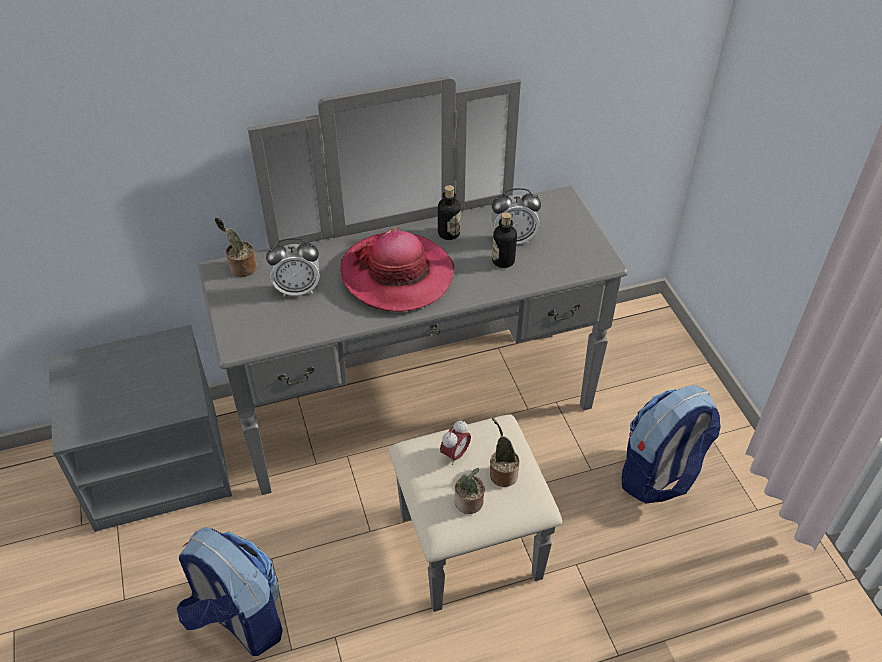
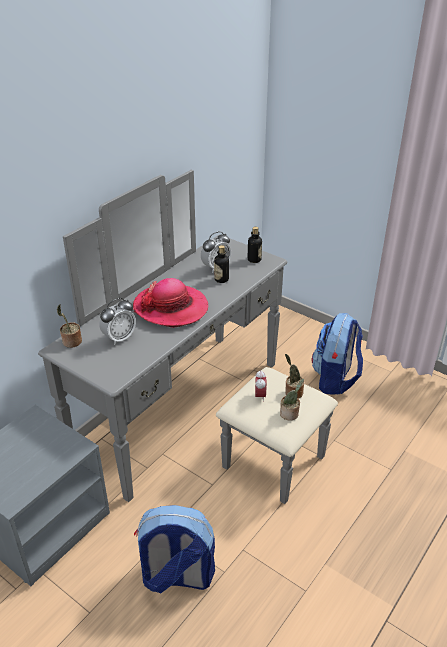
camera: 35 degrees left, 10 degrees down
bottle [438,185,461,240] -> bottle moved to [248,227,262,263]

